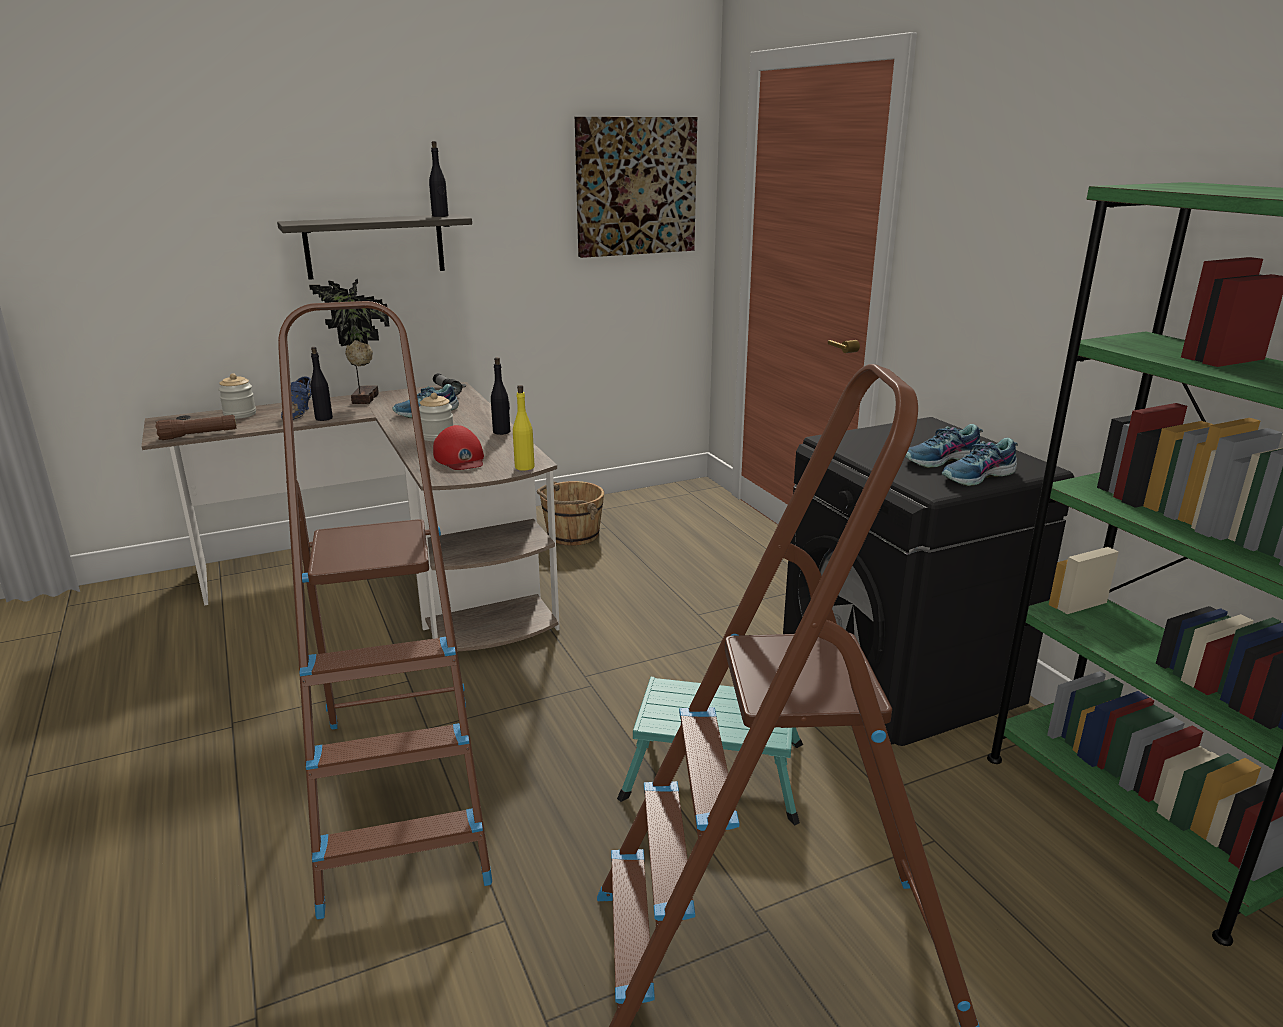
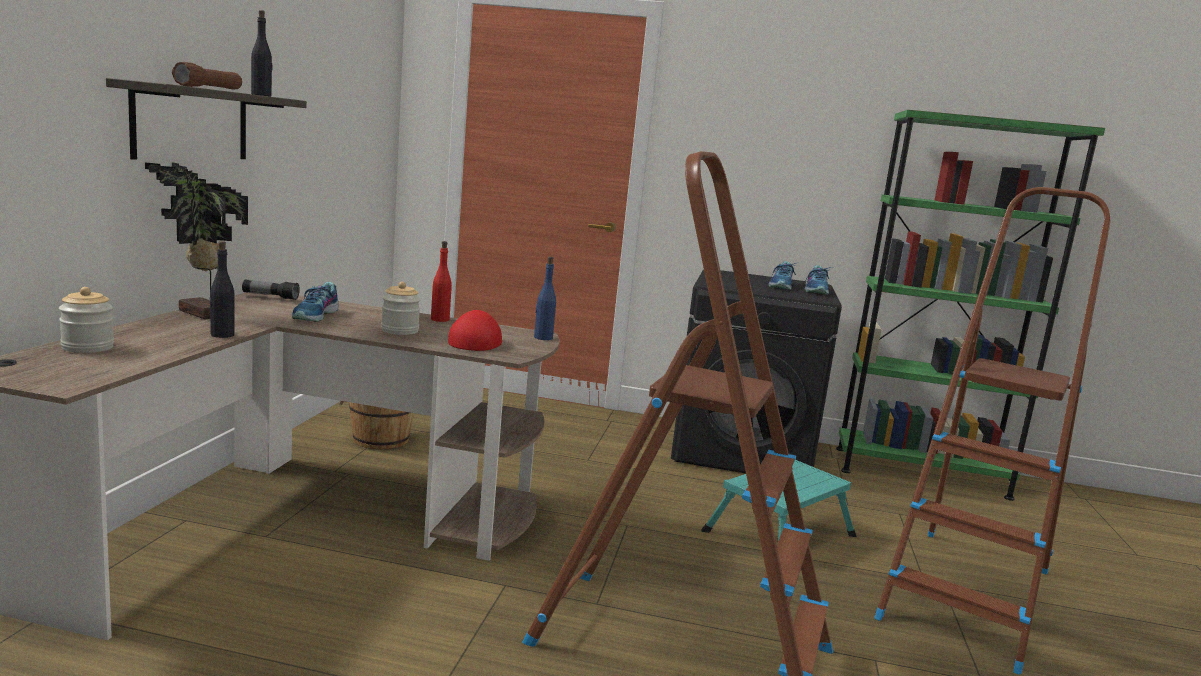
camera: 55 degrees left, 10 degrees down
brown flashlight [155,415,237,440] -> brown flashlight moved to [172,62,242,90]
blue shoe [281,376,311,420] -> none
red cap [433,425,484,470] -> red cap turned 90 degrees counterclockwise [448,310,502,351]
black bottle [491,357,510,435] -> red bottle [431,241,452,322]
yellow bottle [513,385,535,471] -> blue bottle [534,257,556,340]
picture [575,117,697,258] -> none

